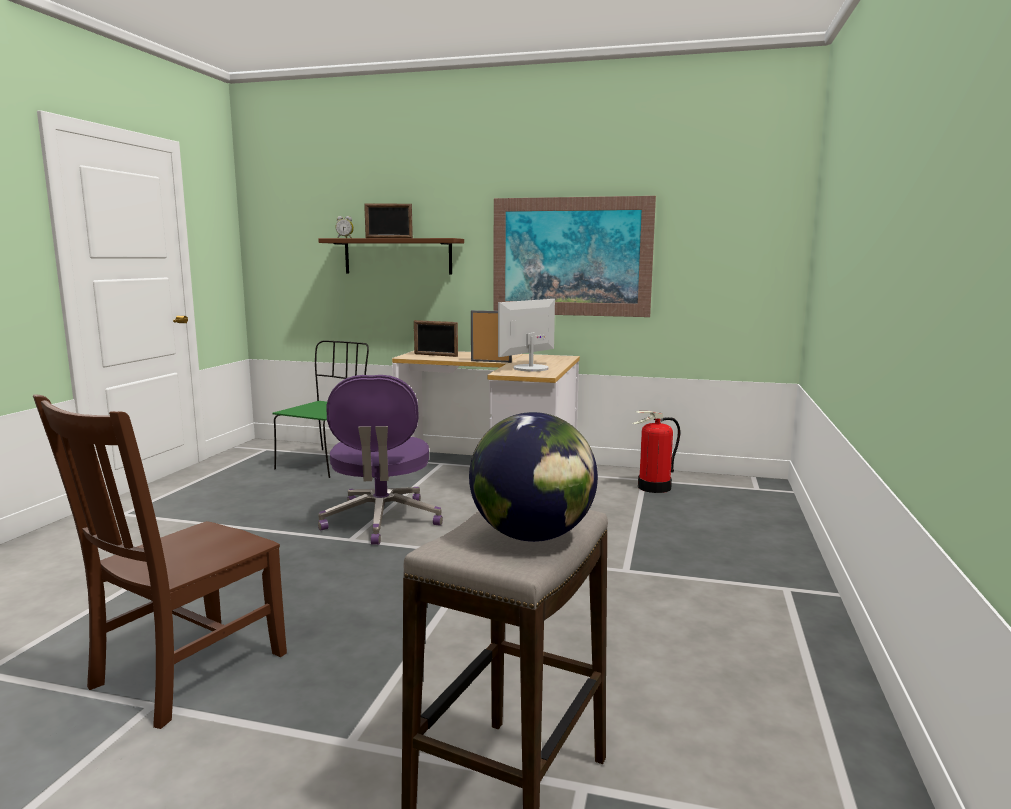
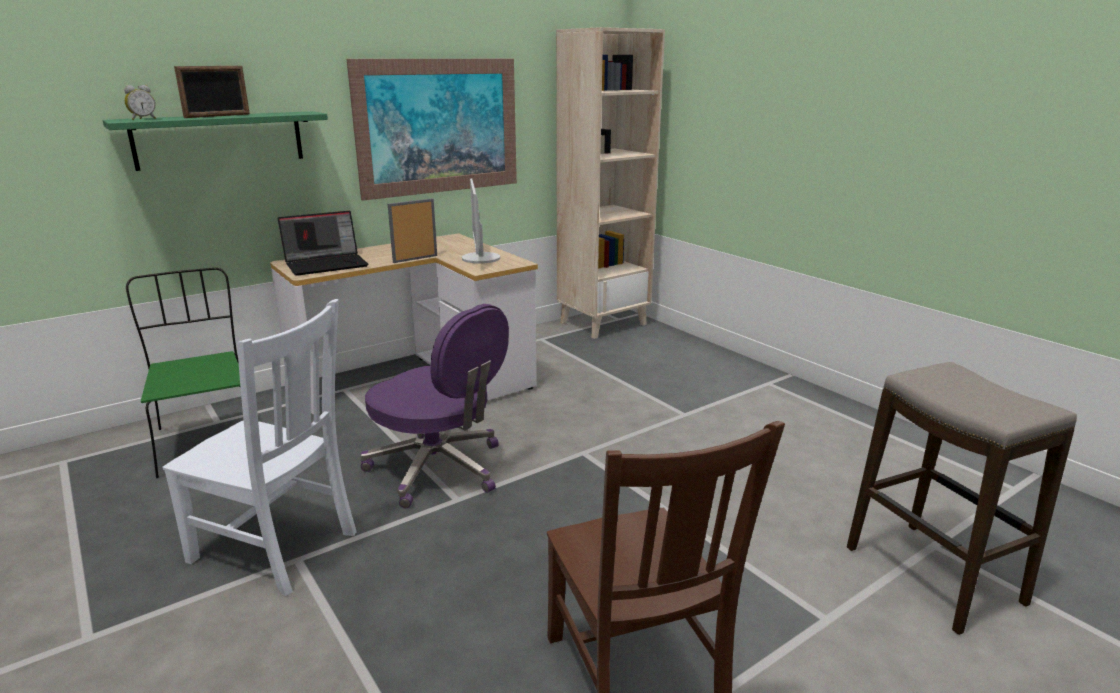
camera: 50 degrees left, 10 degrees up
brown shelf [318,238,464,275] -> green shelf [103,111,328,171]
picture frame [414,320,458,357] -> laptop [278,211,368,276]
globe [469,412,598,542] -> none
fire extinguisher [633,411,681,493] -> none
none -> white chair [162,299,357,596]
none -> beige bookcase [556,27,665,339]

